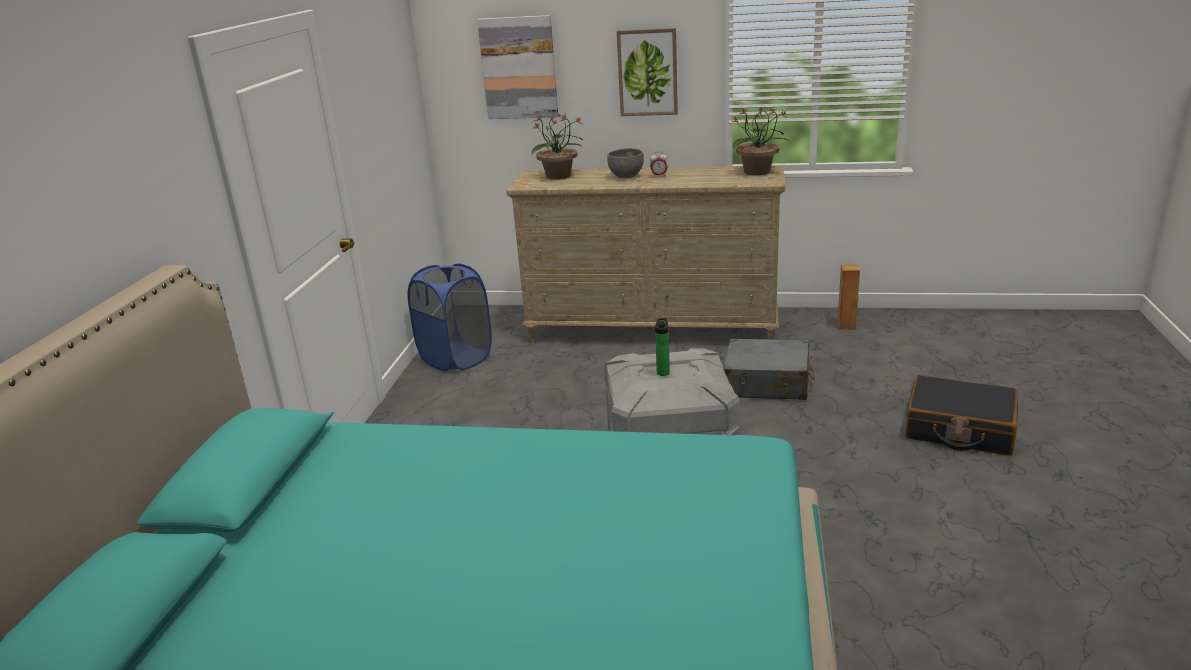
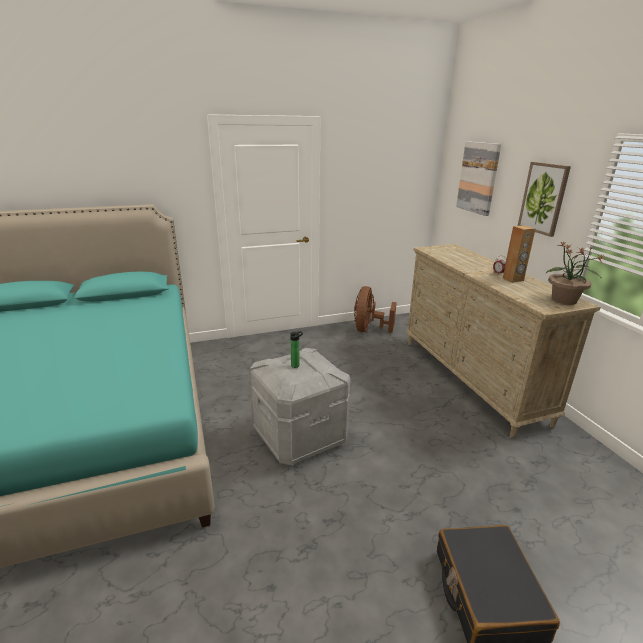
camera: 60 degrees right, 0 degrees up
blue laundry basket [407,263,492,371] -> brown fan [354,286,397,333]
potted plant [532,114,583,180] -> none
grey bowl [607,148,644,178] -> none
grey suitcase [723,339,815,400] -> none
brown speaker [837,264,860,330] -> brown speaker moved to [503,225,536,283]

